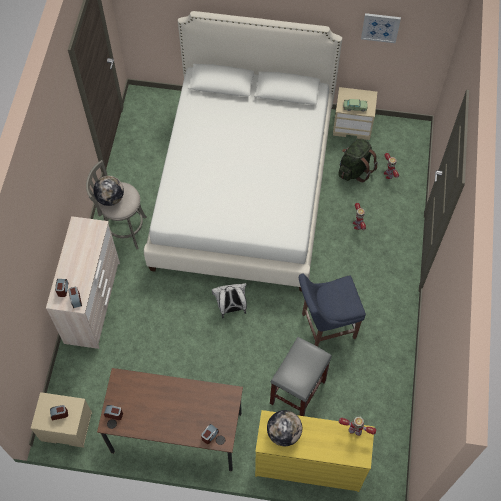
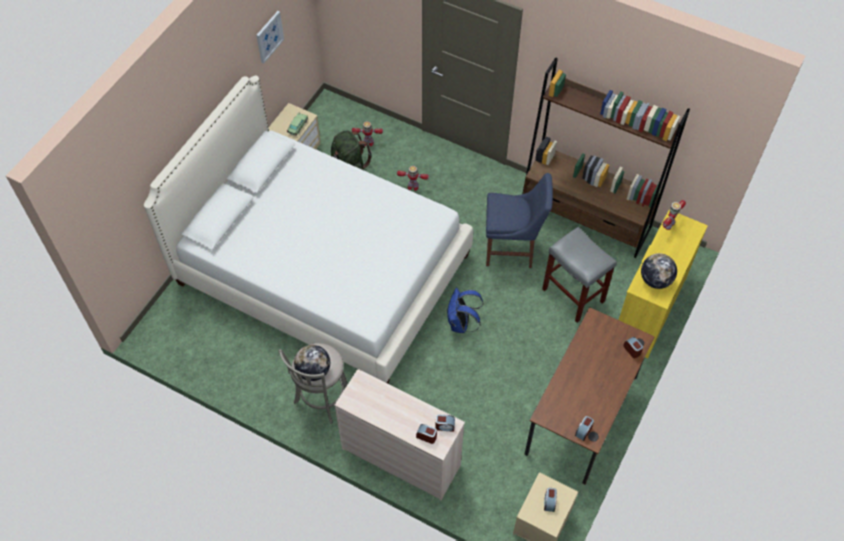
camera: 70 degrees left, 5 degrees down
white backpack [212,283,247,319] -> blue backpack [447,288,483,333]
blue chair [299,274,366,347] -> blue chair turned 90 degrees counterclockwise [486,173,553,268]
none -> brown bookcase [522,58,690,258]

